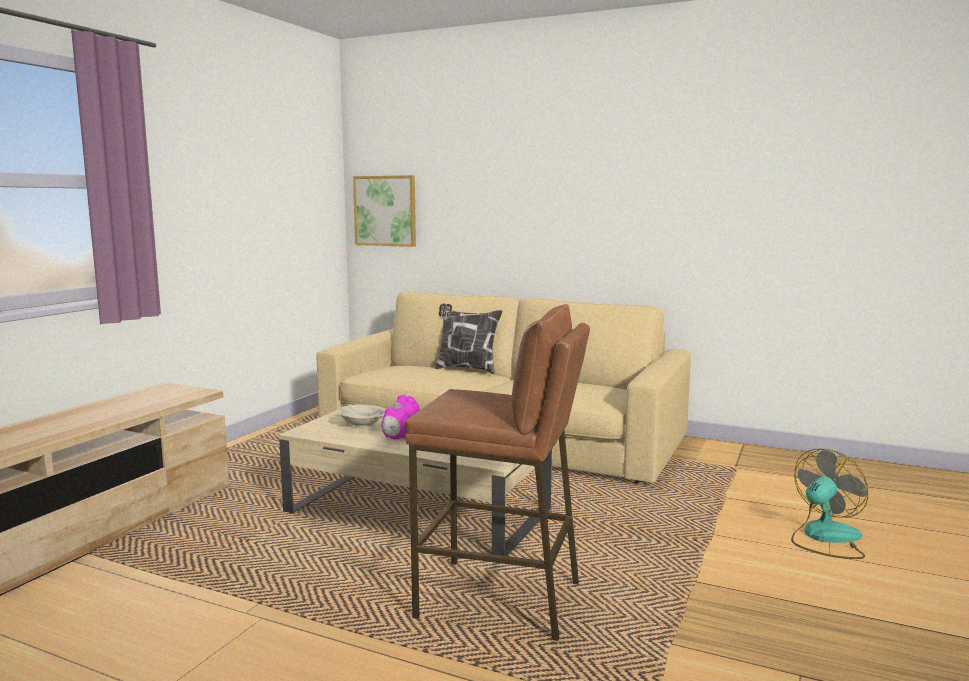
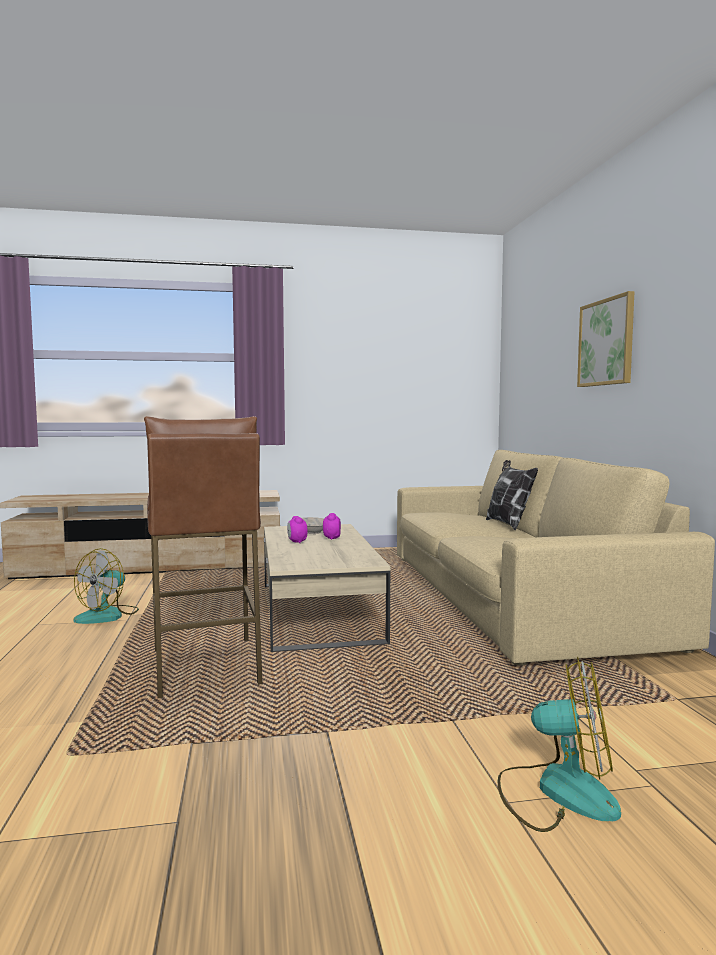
camera: 55 degrees right, 5 degrees down
picture [353,175,416,247] -> picture moved to [577,291,635,387]
none -> fan [73,548,139,624]

